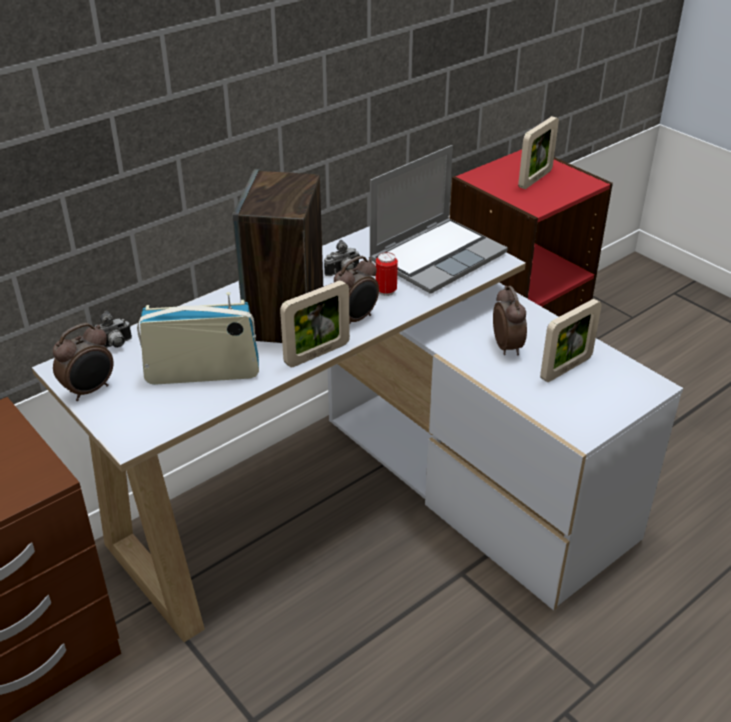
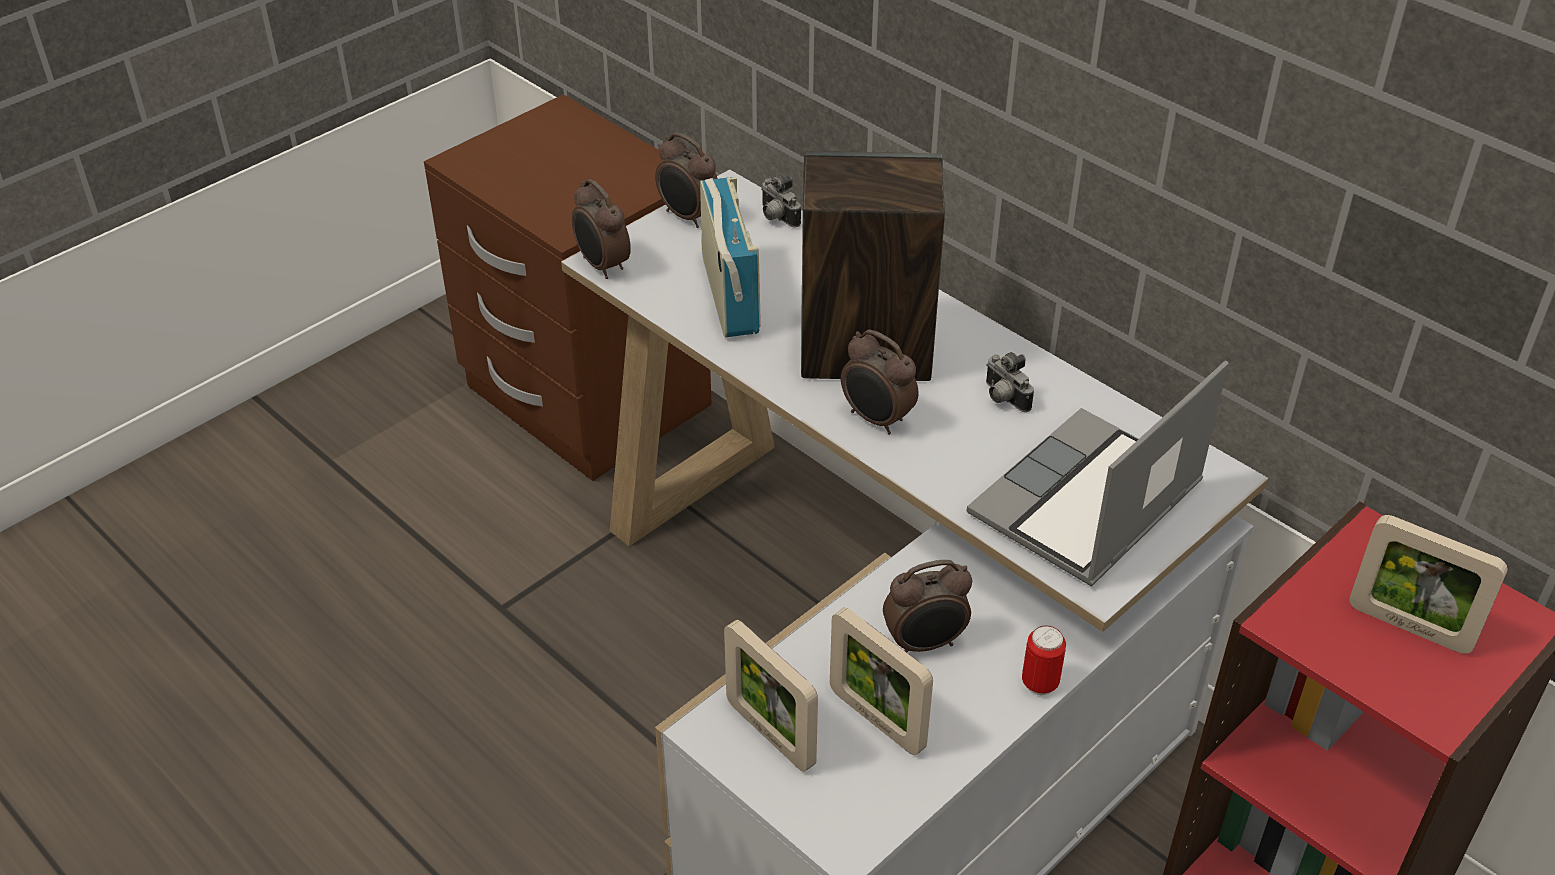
camera: 85 degrees right, 5 degrees up
picture frame [280,280,350,367] -> picture frame moved to [724,620,818,772]
laptop [369,145,508,294] -> laptop turned 90 degrees clockwise [967,360,1229,587]
can [376,252,398,296] -> can moved to [1022,626,1066,695]
none -> alarm clock [572,179,631,279]

